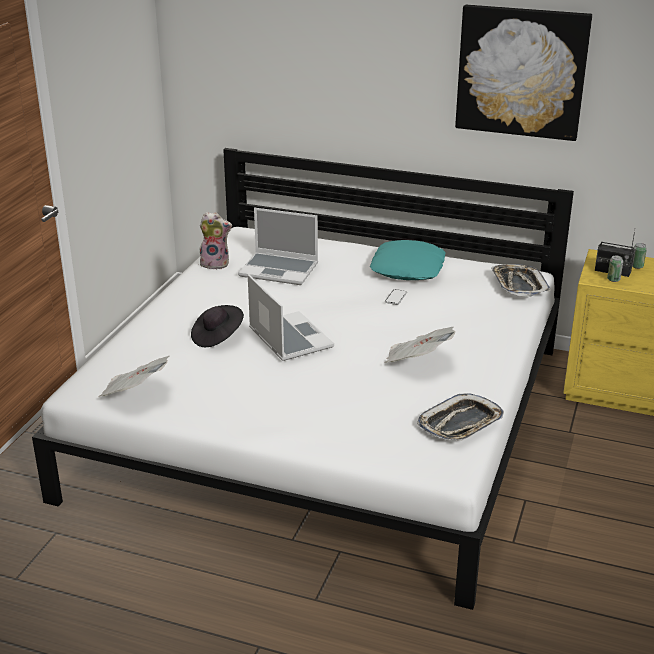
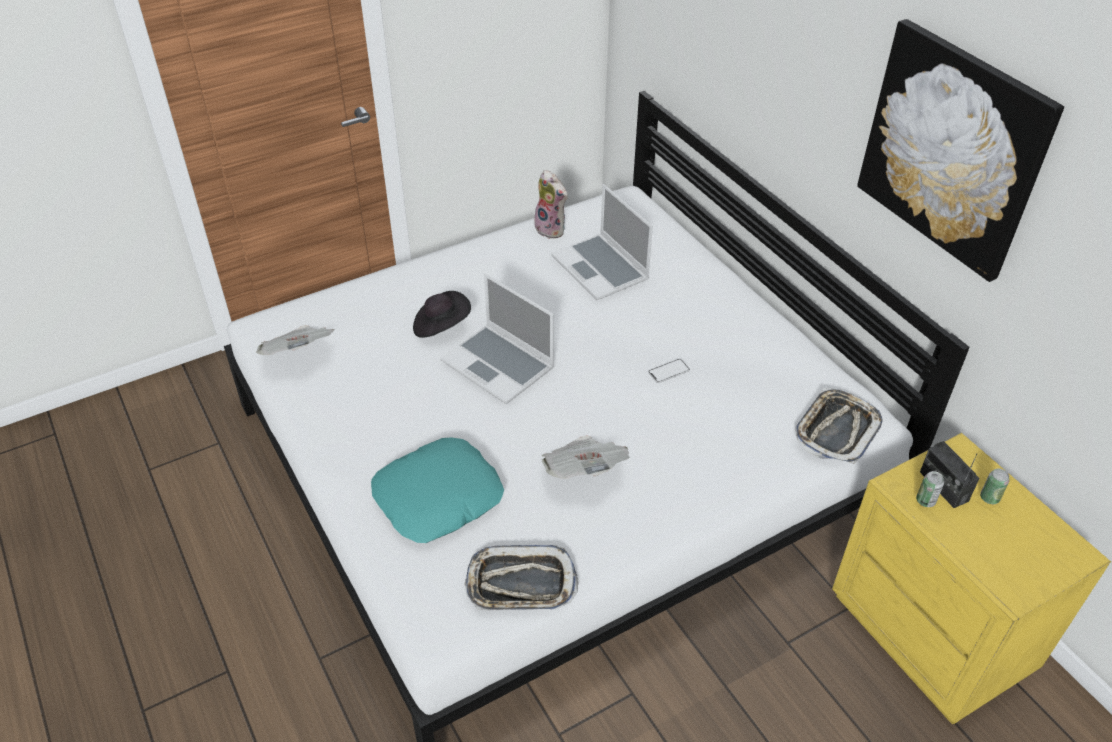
camera: 40 degrees right, 15 degrees up
laptop [248,274,334,361] -> laptop turned 120 degrees clockwise [440,273,554,404]
turquoise pillow [370,240,446,280] -> turquoise pillow moved to [371,437,504,543]

